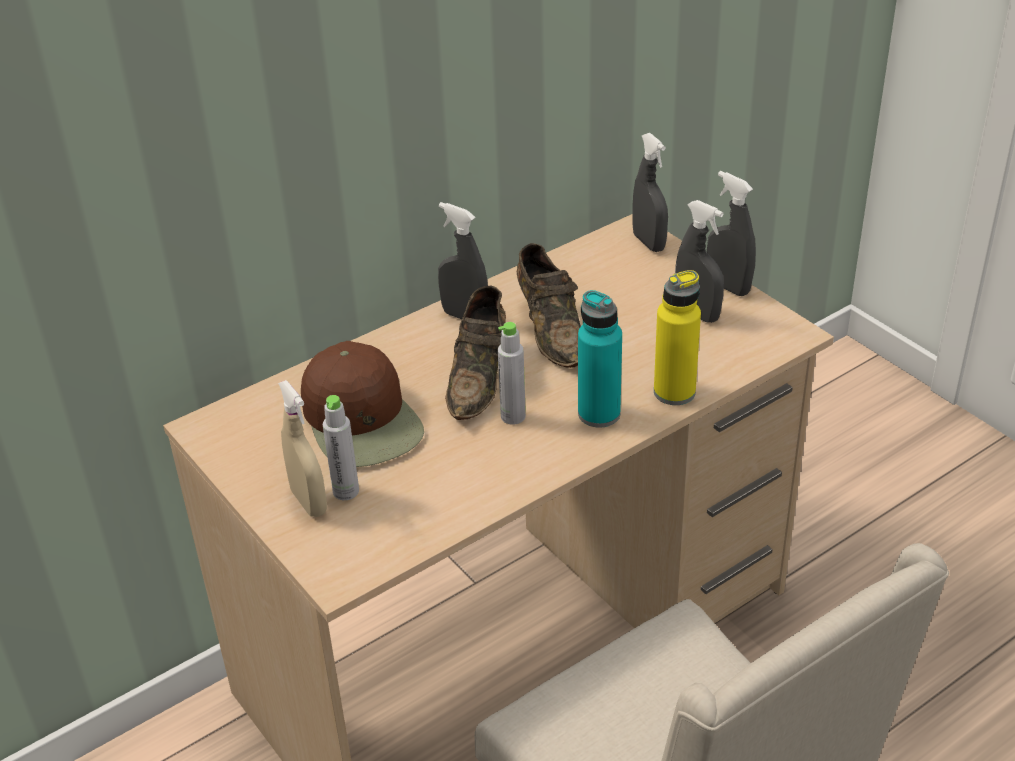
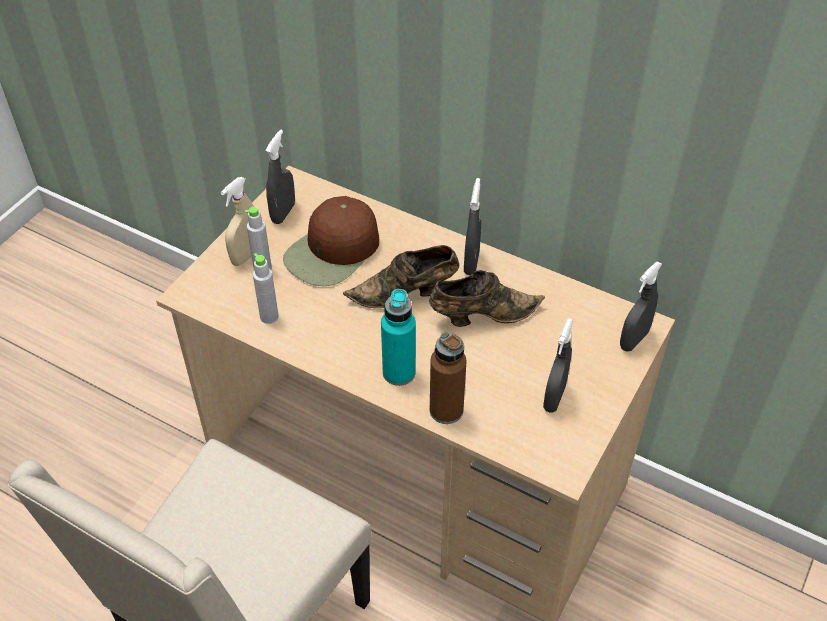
camera: 65 degrees right, 10 degrees up
grey bottle [498,322,526,425] -> grey bottle moved to [253,253,279,324]
brown shoe [517,243,581,368] -> brown shoe turned 150 degrees counterclockwise [429,270,545,327]
yellow bottle [654,270,701,405] -> brown bottle [430,331,466,424]
grey spray bottle [707,171,756,296] -> grey spray bottle moved to [266,129,295,224]

